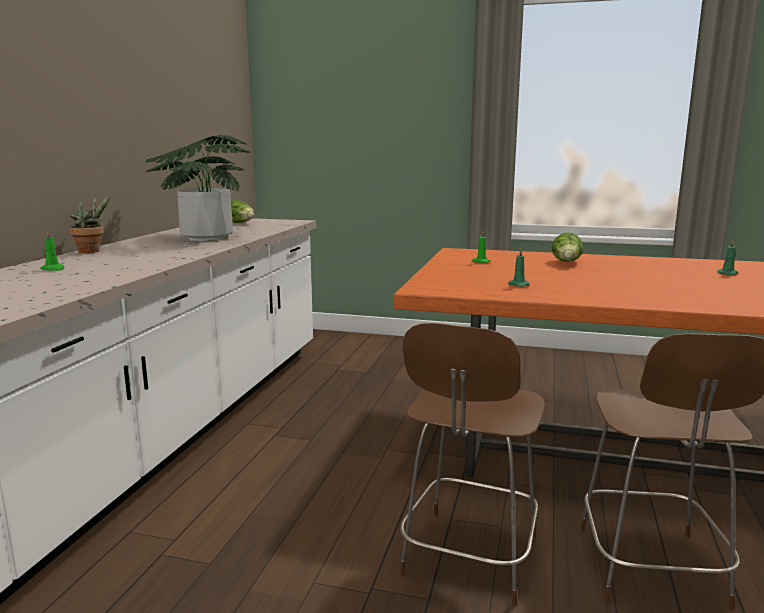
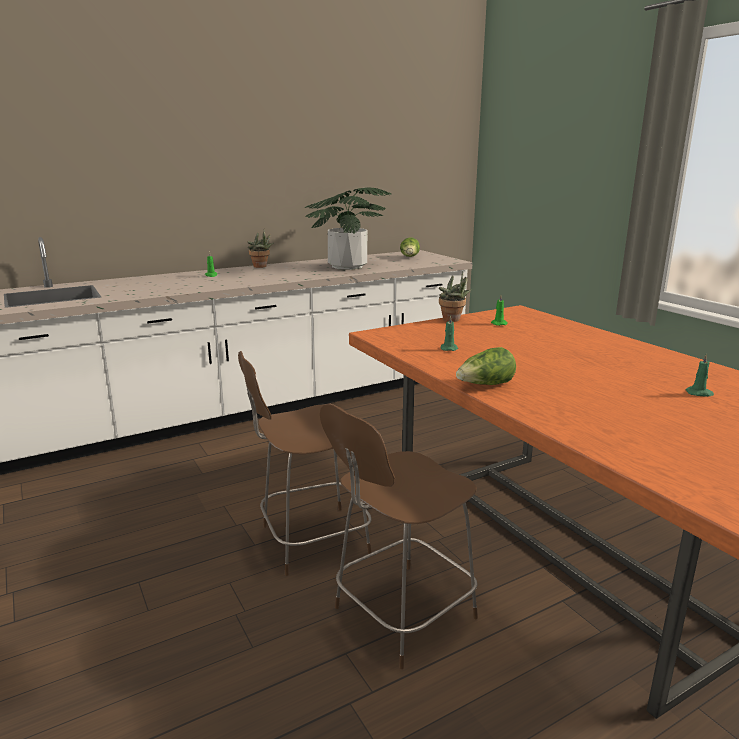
camera: 45 degrees right, 5 degrees up
lettuce [552,232,584,262] -> lettuce moved to [456,347,516,385]
none -> potted plant [439,272,472,322]

